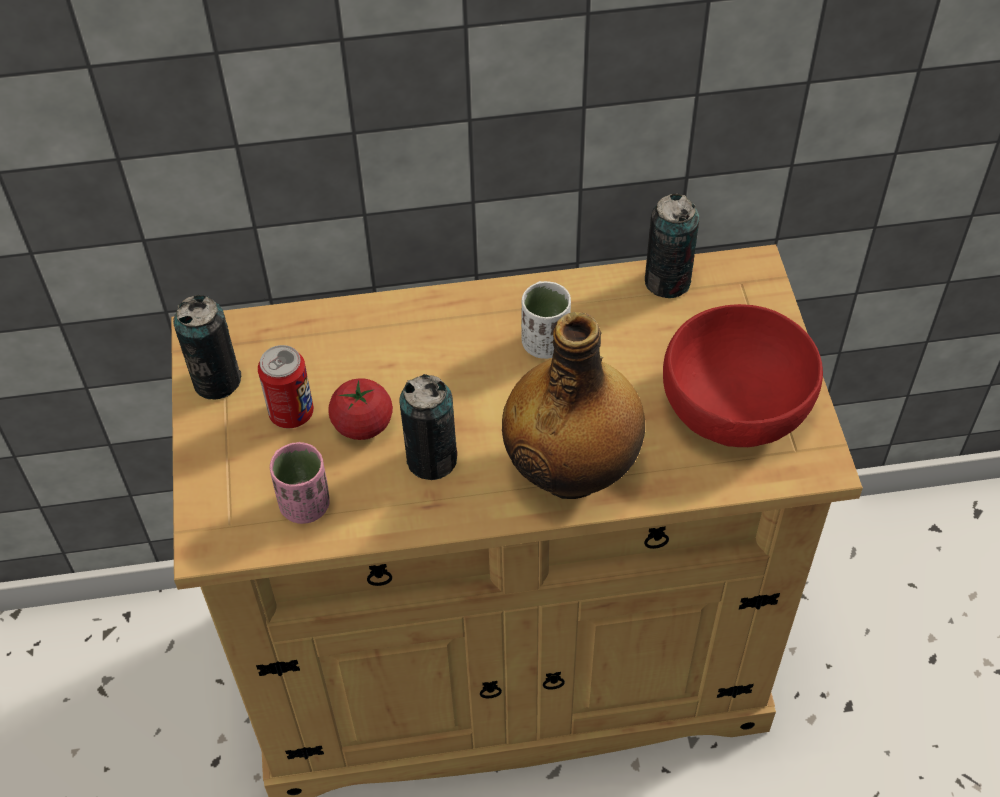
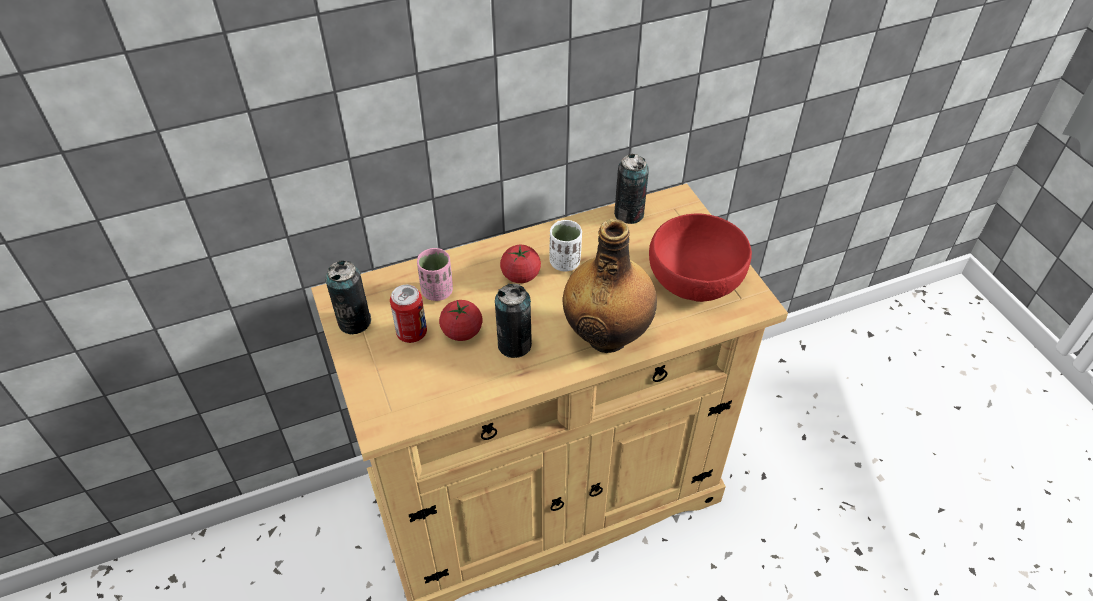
camera: 15 degrees left, 5 degrees down
pink cup [270,442,330,524] -> pink cup moved to [417,248,453,301]
none -> tomato [500,245,541,283]

